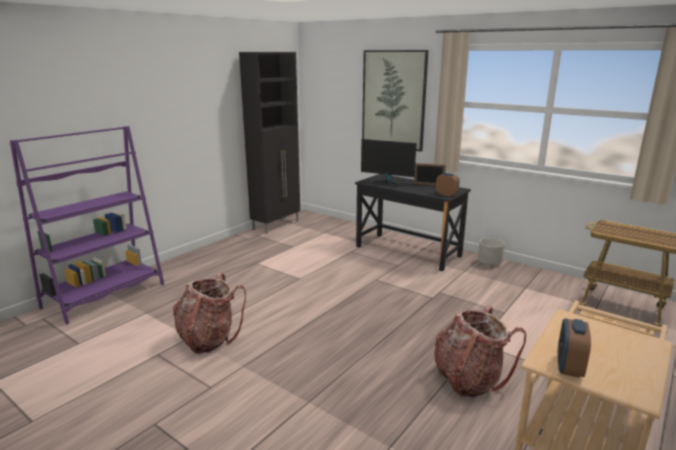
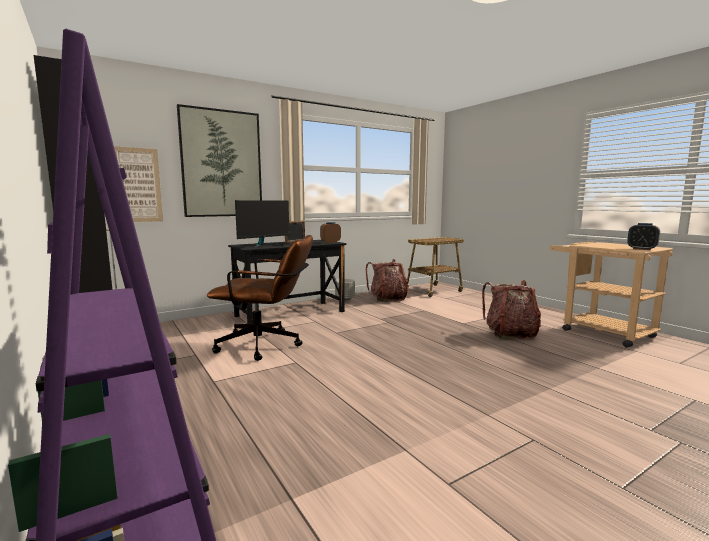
camera: 70 degrees left, 10 degrees down
backpack [173,272,246,354] -> backpack moved to [366,259,408,302]
none -> picture [114,146,163,222]
none -> brown office chair [207,235,313,361]

